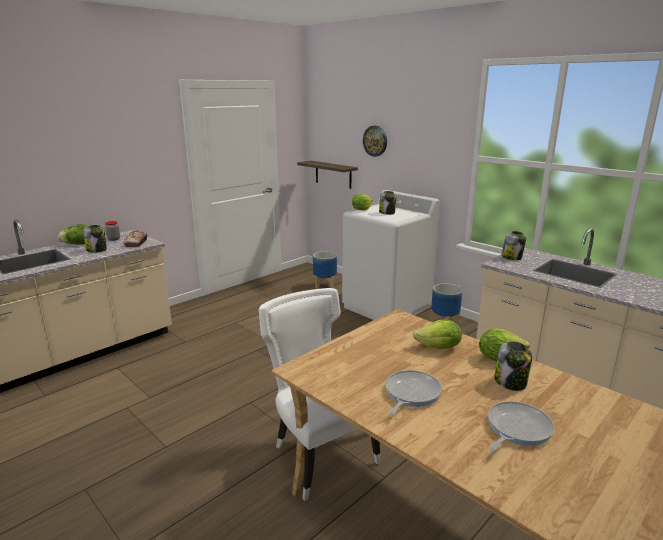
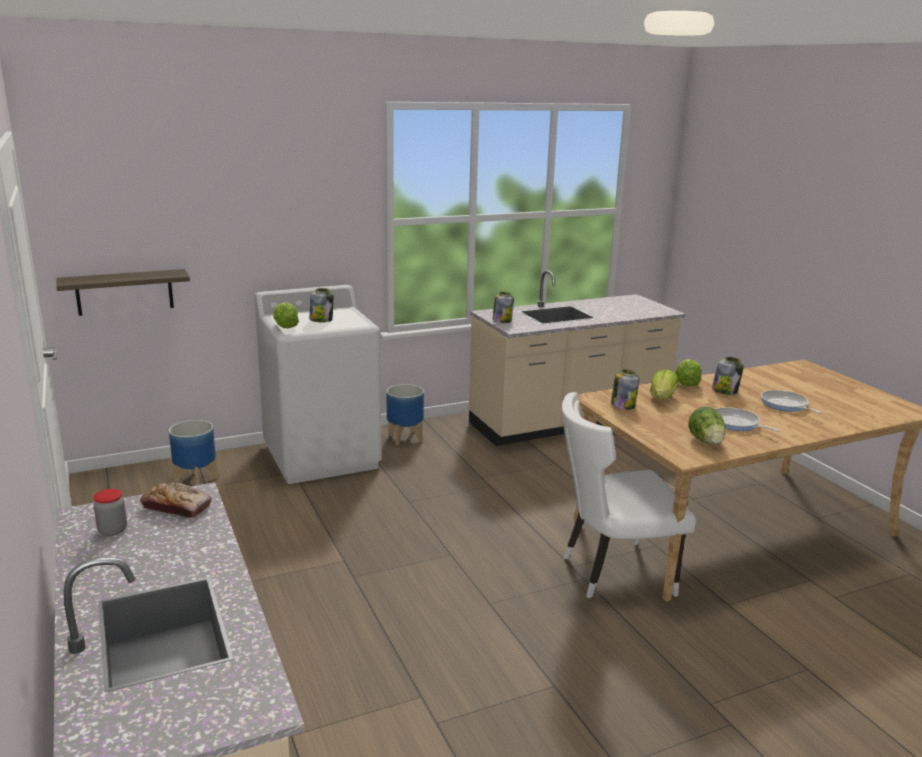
camera: 70 degrees left, 0 degrees up
lettuce [58,224,87,245] -> lettuce moved to [689,406,726,444]
jar [84,225,107,253] -> jar moved to [611,369,639,410]
wall clock [363,126,387,157] -> none

